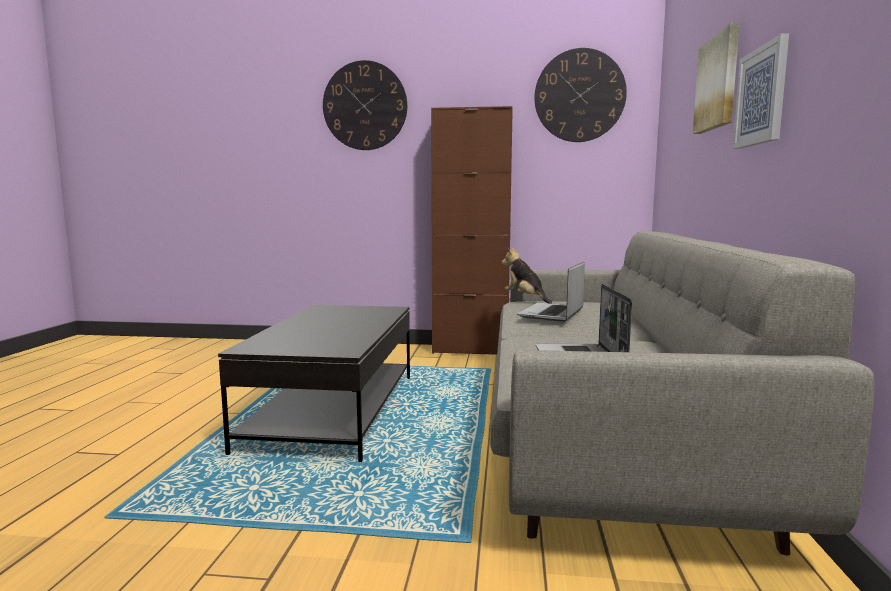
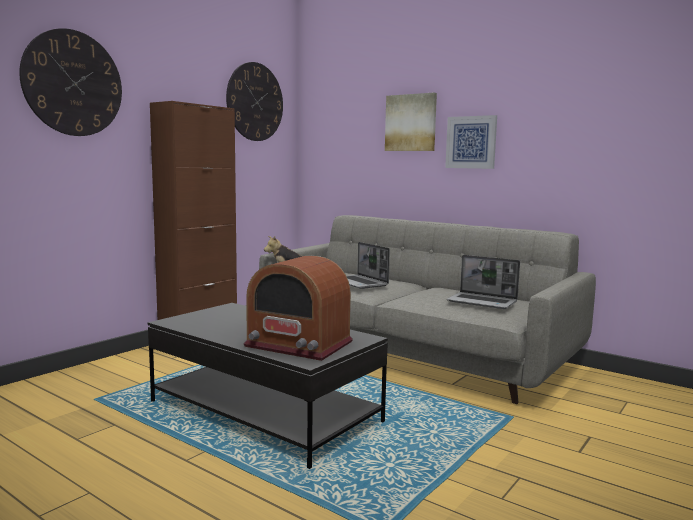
camera: 60 degrees left, 0 degrees up
none -> radio [244,256,353,361]

